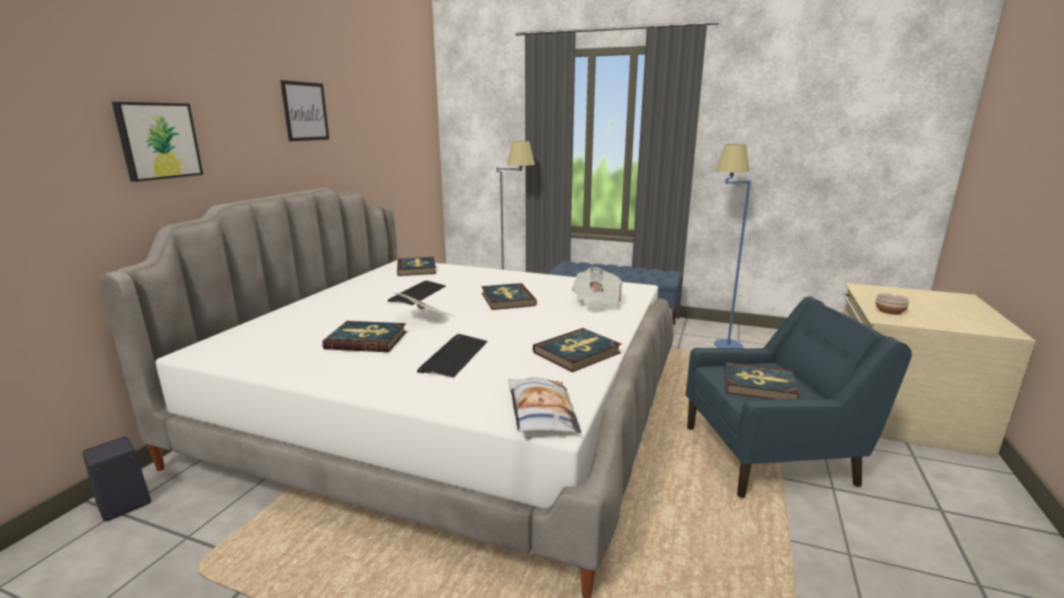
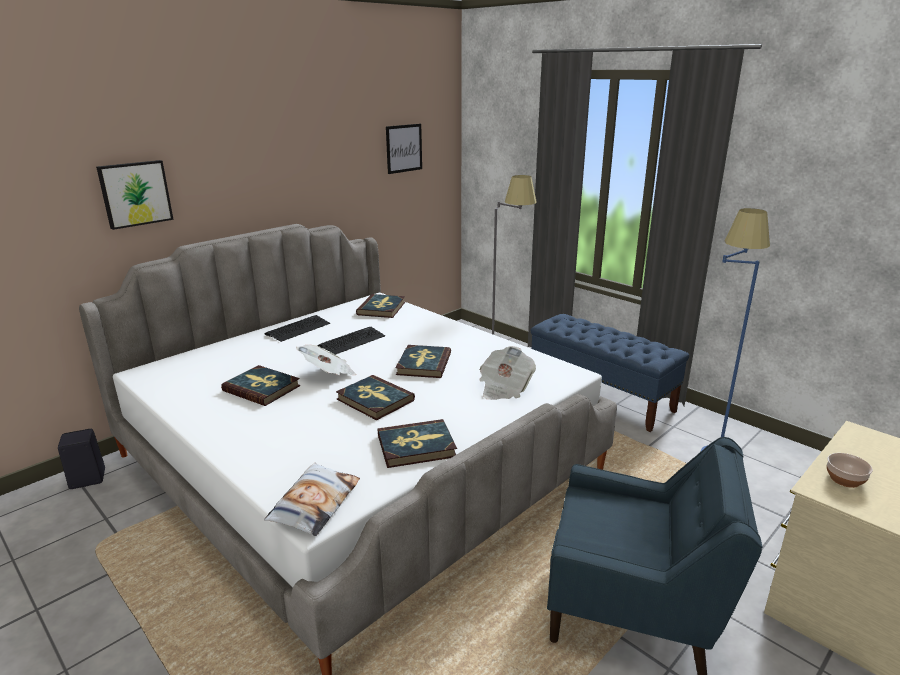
camera: 25 degrees right, 5 degrees up
picture [280,80,329,141] -> picture moved to [386,124,422,174]
keyboard [417,334,487,378] -> keyboard moved to [265,315,330,342]
book [724,362,800,399] -> book moved to [336,375,415,420]

